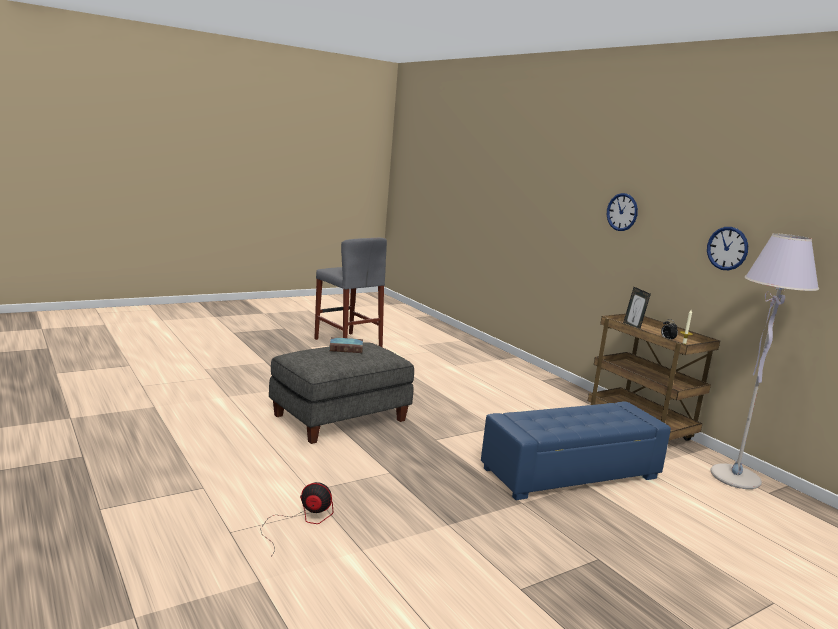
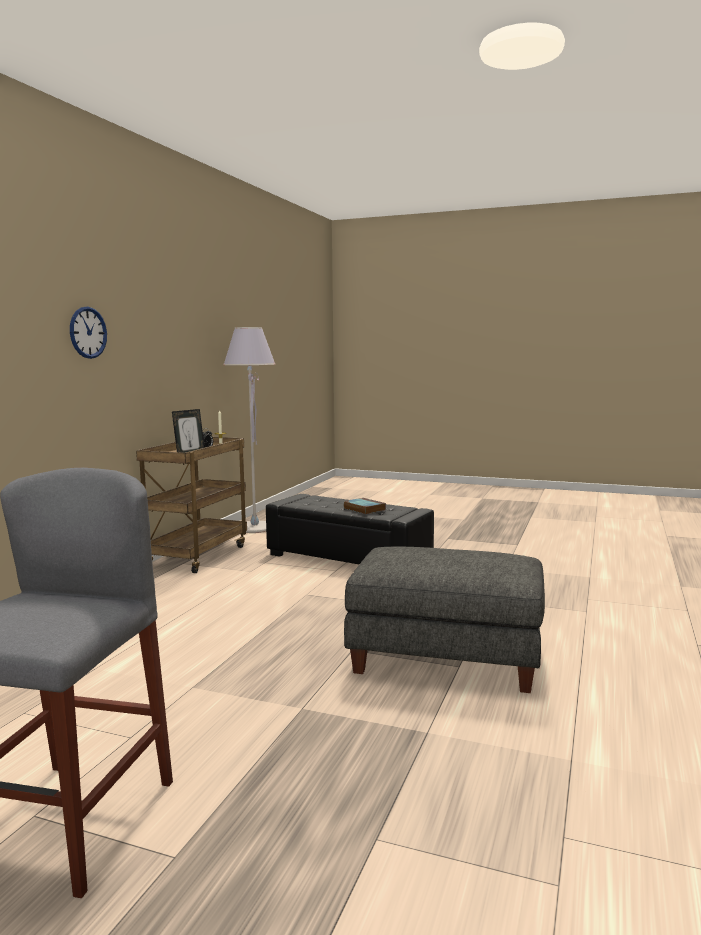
camera: 125 degrees left, 5 degrees down
fan [260,482,333,557] -> none
book [329,337,363,353] -> book moved to [344,498,386,514]
blue ottoman [481,402,671,500] -> black ottoman [266,494,434,564]
wall clock [707,227,748,270] -> none

